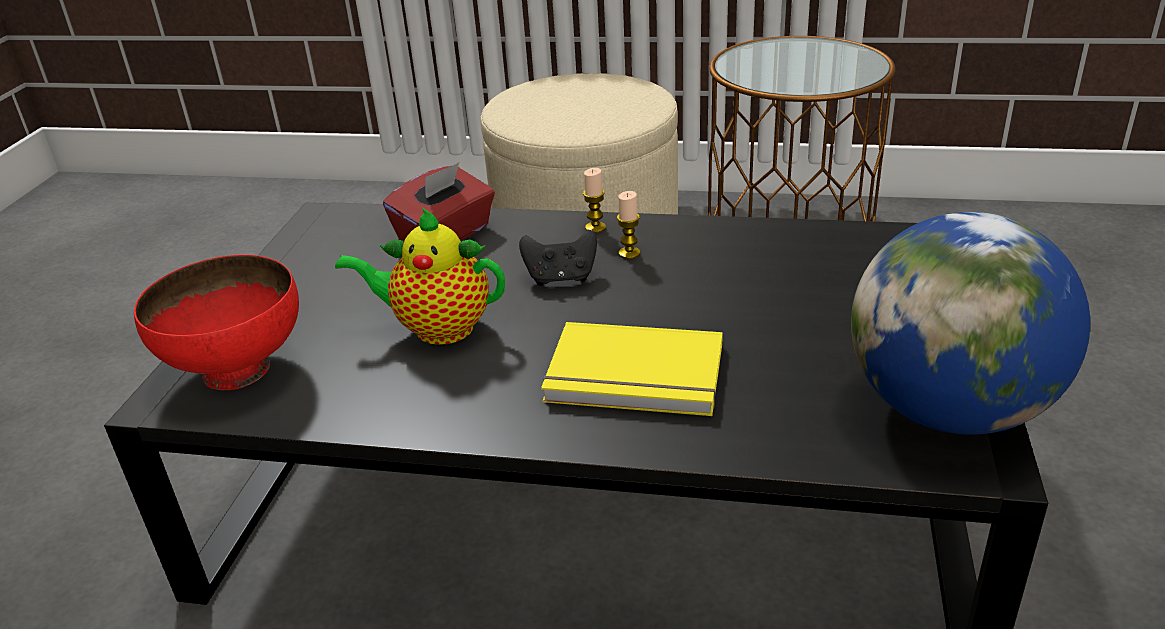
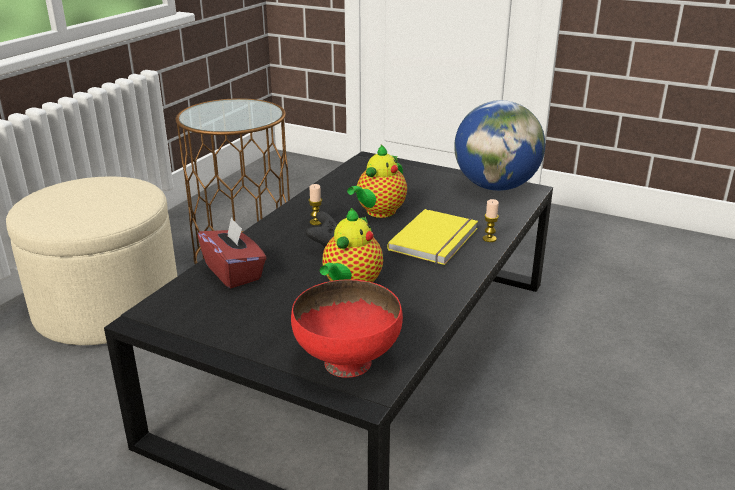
camera: 75 degrees left, 5 degrees down
candle [583,168,606,233] -> candle moved to [483,199,499,242]
none -> teapot [347,145,407,218]

